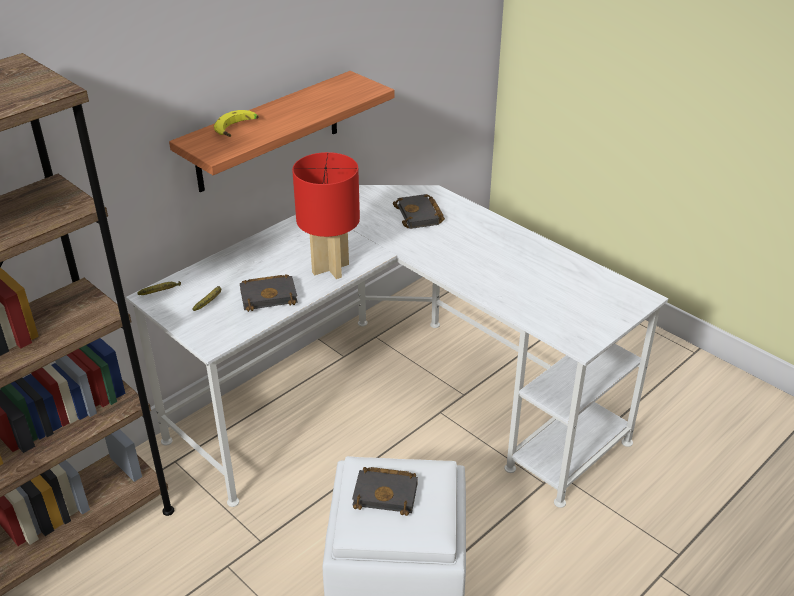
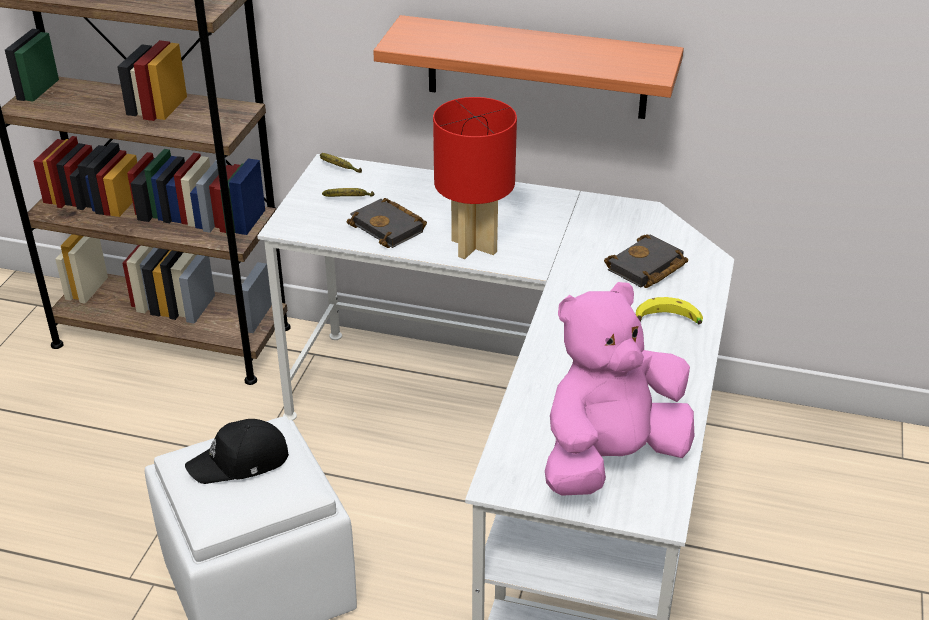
camera: 60 degrees right, 0 degrees up
banana [214,110,259,137] -> banana moved to [636,297,703,325]
black book [352,467,418,516] -> black cap [185,419,289,484]
none -> pink plush toy [545,282,694,496]

